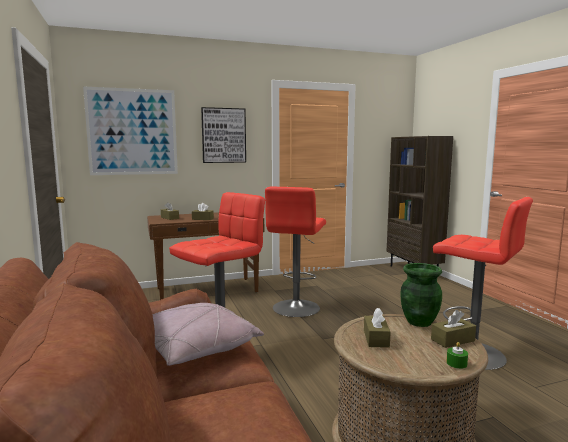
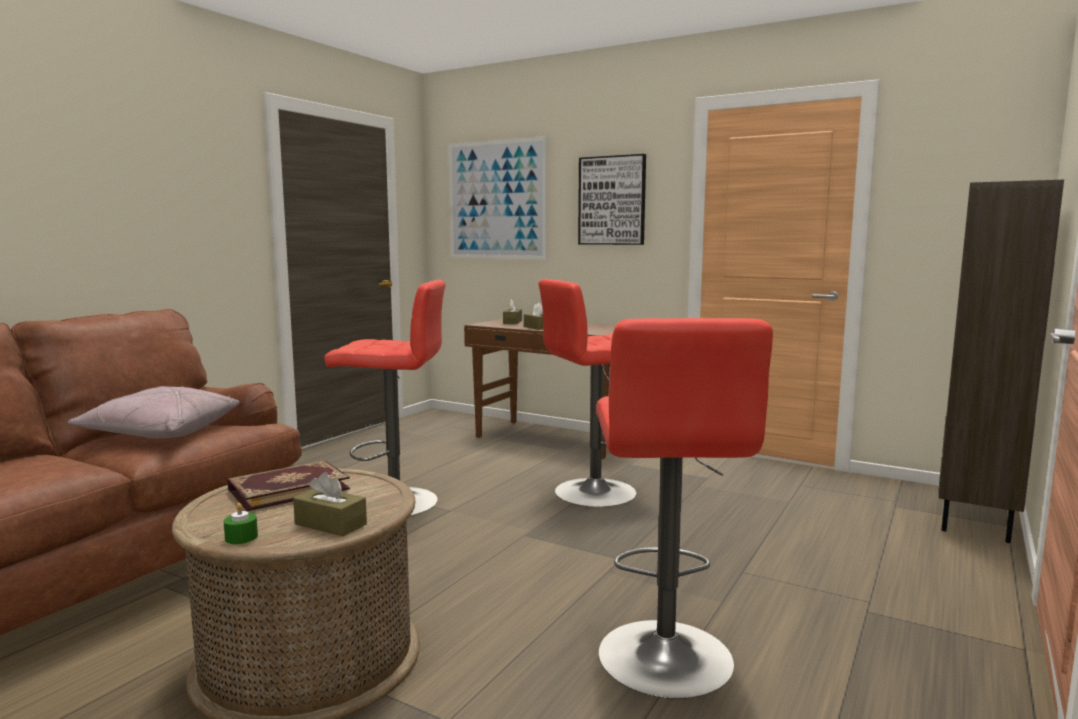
camera: 50 degrees right, 0 degrees up
brown tissue box [364,308,391,348] -> book [227,460,350,511]
green vase [400,263,442,327] -> none

